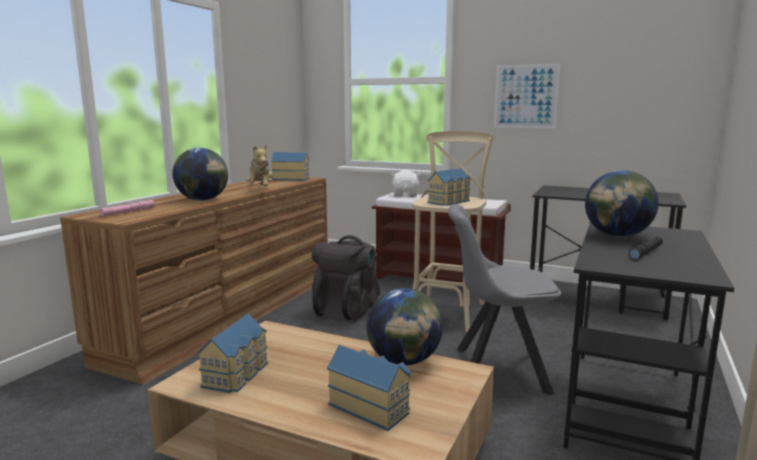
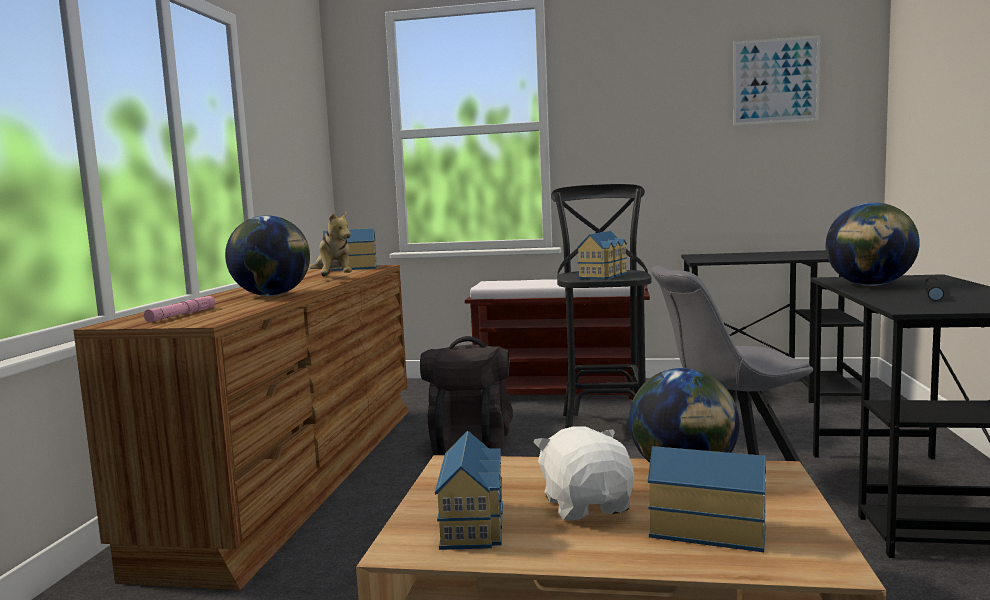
camera: 15 degrees left, 5 degrees down
white plush toy [391,170,420,197] -> white plush toy moved to [533,426,634,521]
beige stool [412,131,495,332] -> black stool [551,184,652,428]
picture [494,64,560,128] -> picture moved to [733,35,820,126]

